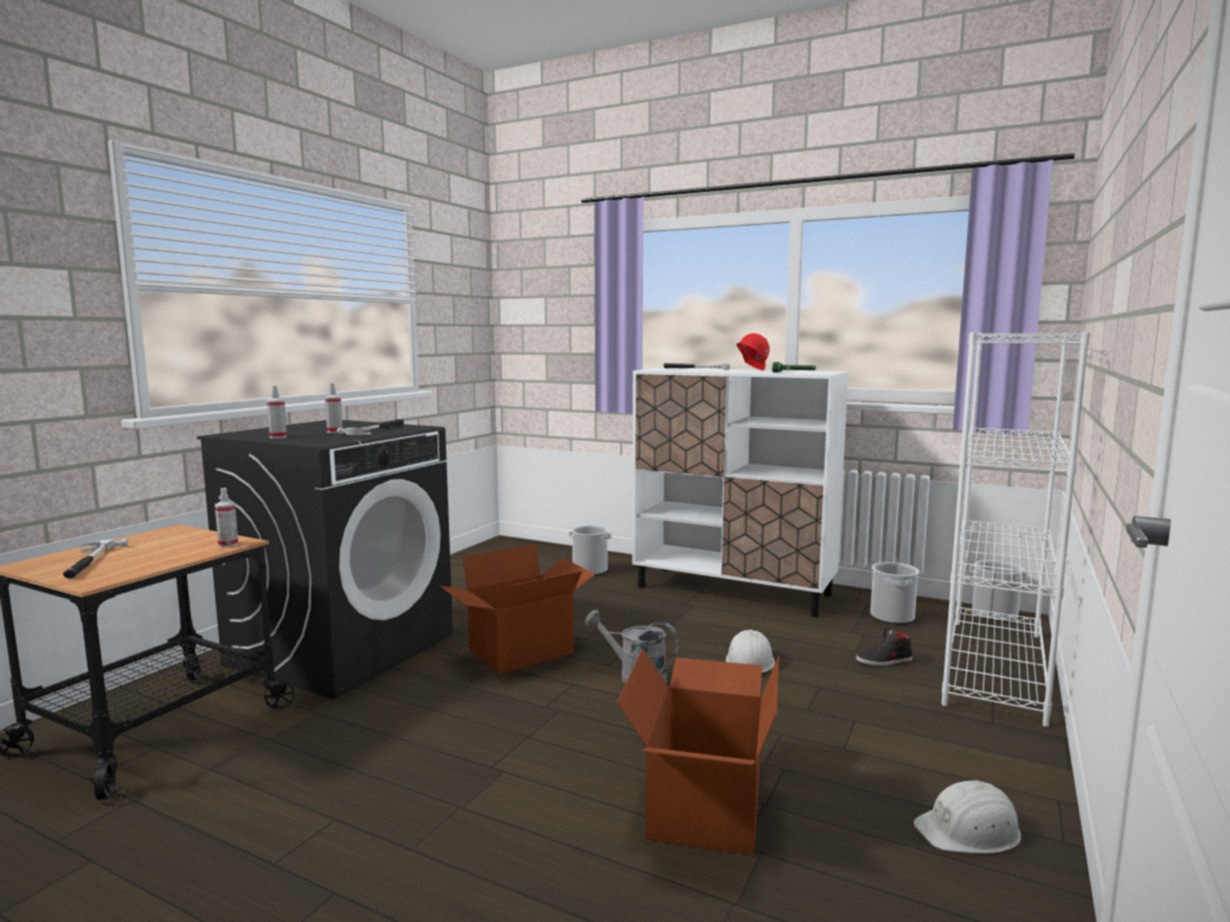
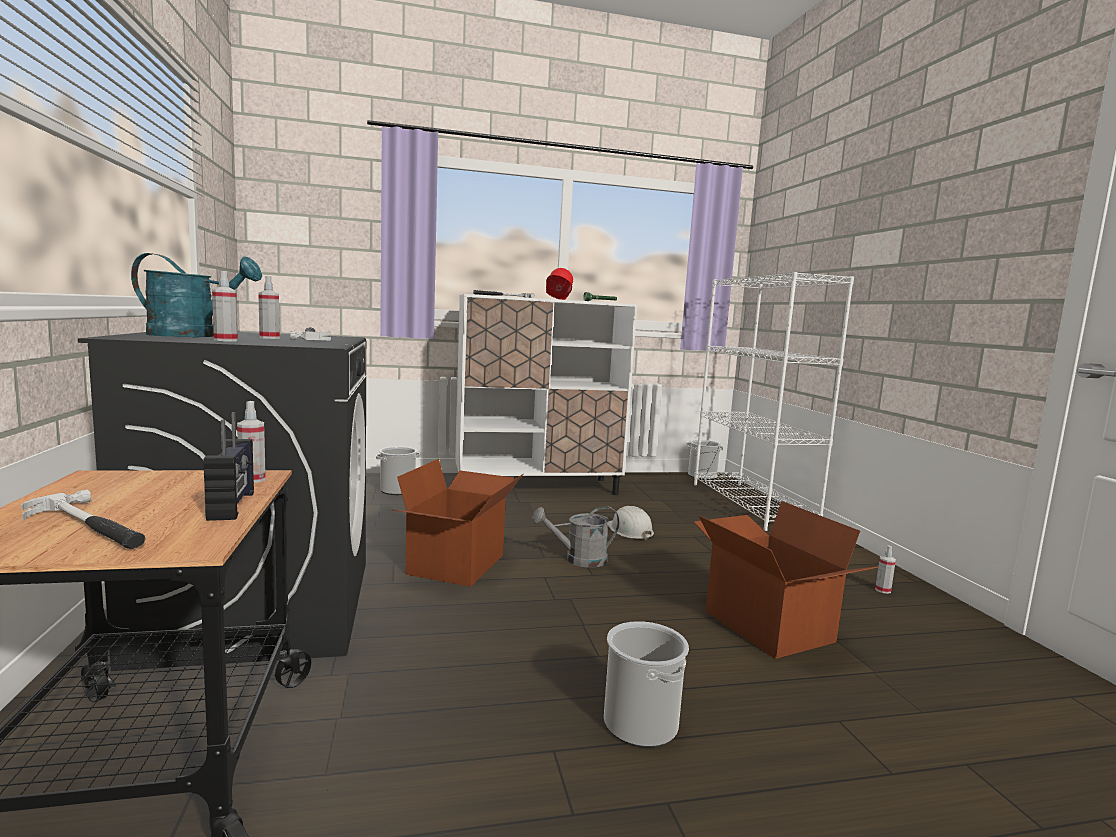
camera: 40 degrees left, 0 degrees up
black shoe [856,628,912,666] -> none
bucket [870,562,920,624] -> bucket moved to [604,621,689,748]
white hard hat [914,780,1021,854] -> spray bottle [875,545,896,594]
none -> turquoise watering can [131,253,262,337]
none -> radio [203,412,254,521]

